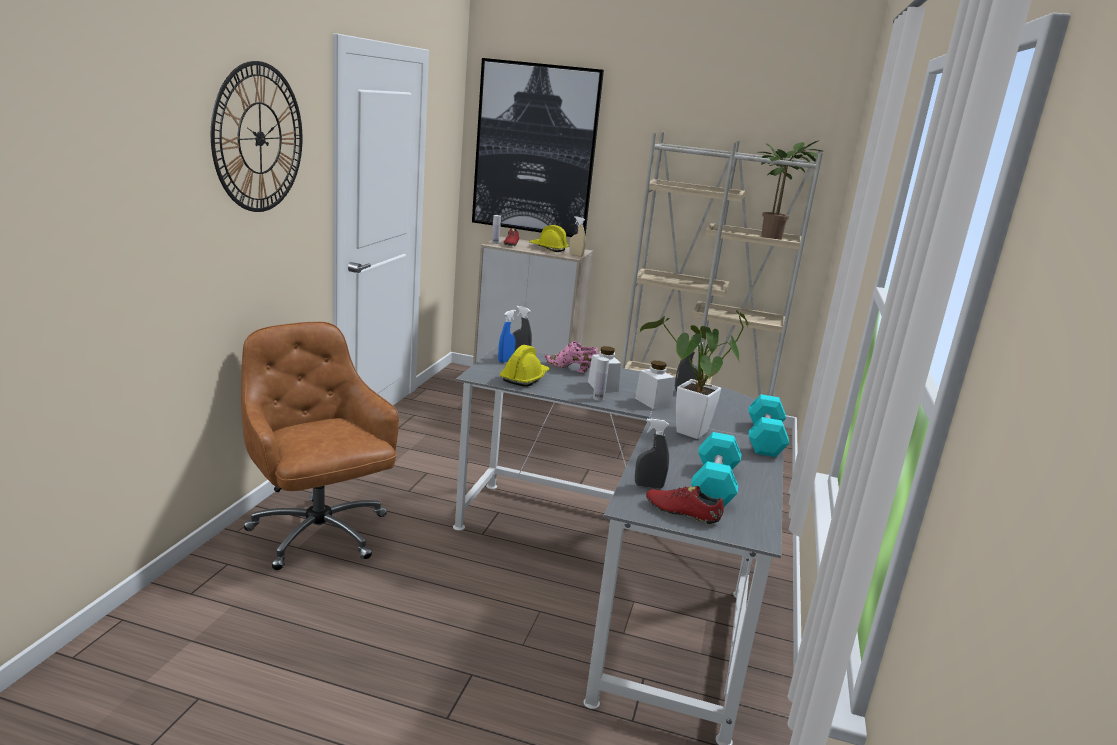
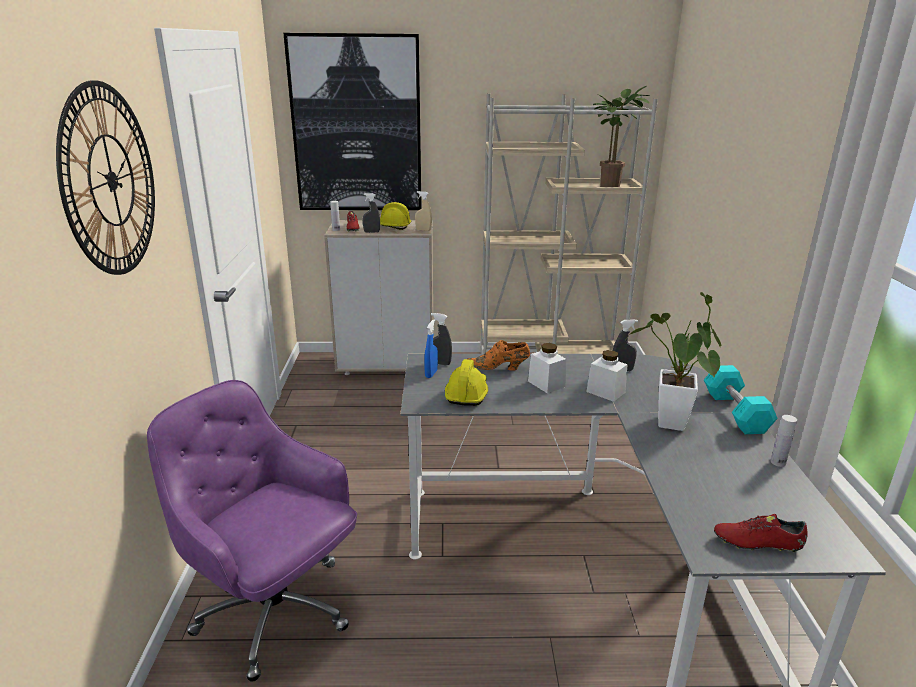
camera: 15 degrees left, 5 degrees up
brown office chair [241,322,399,570] -> purple office chair [147,380,357,682]
pink shoe [544,341,599,373] -> orange shoe [467,340,530,371]
white bottle [593,357,609,401] -> white bottle moved to [771,415,797,467]
grey spray bottle [635,419,669,489] -> grey spray bottle moved to [363,193,380,233]
turquoise dumbbell [691,432,741,507] -> none

